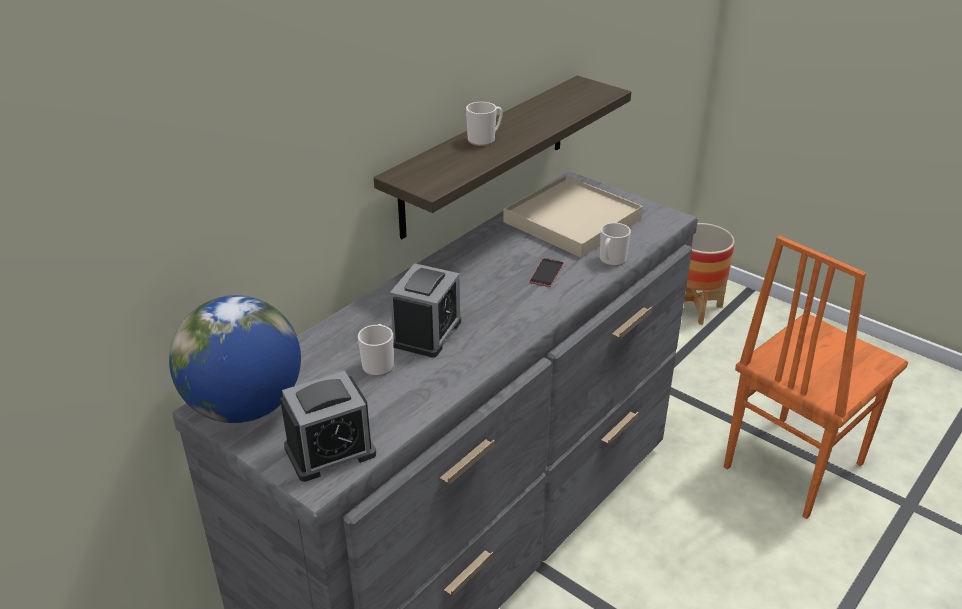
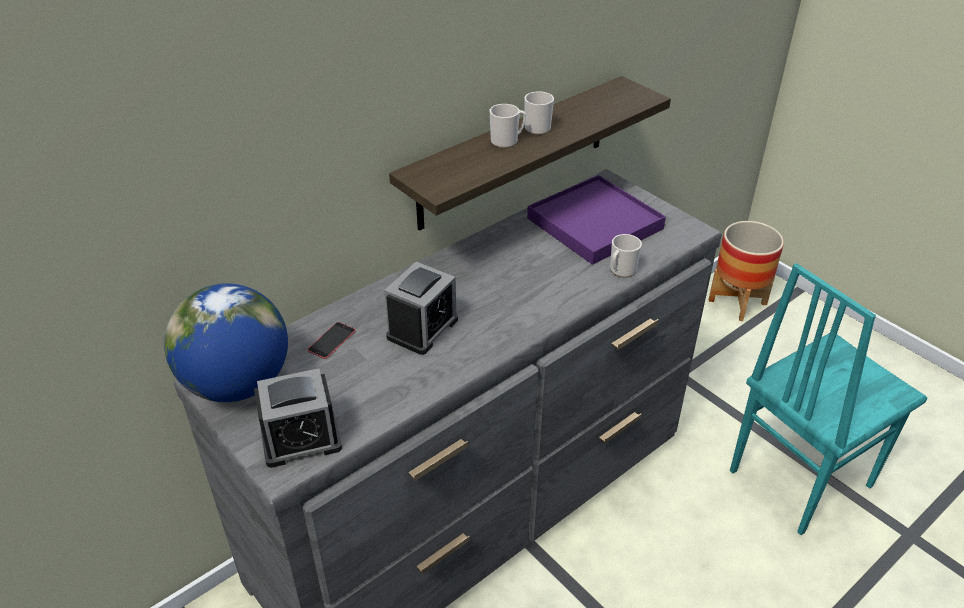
camera: 10 degrees right, 5 degrees up
mug [358,324,394,376] -> mug moved to [524,91,554,135]
beige tray [503,175,643,258] -> purple tray [527,175,666,265]
phone [529,258,564,287] -> phone moved to [307,322,356,359]
orange chair [724,235,908,519] -> turquoise chair [730,263,927,535]

